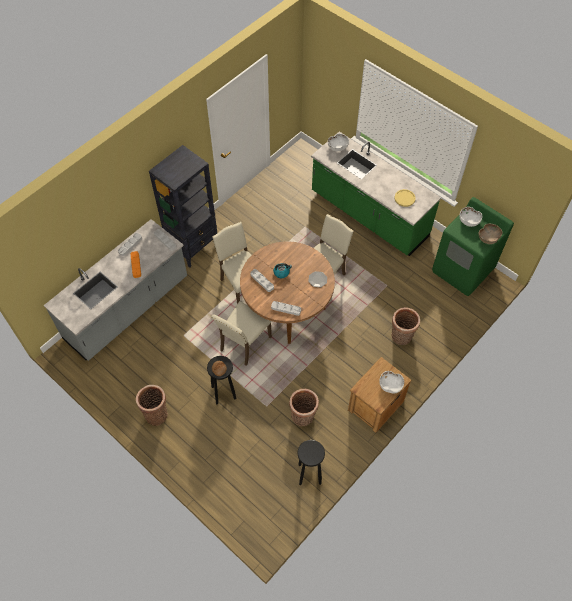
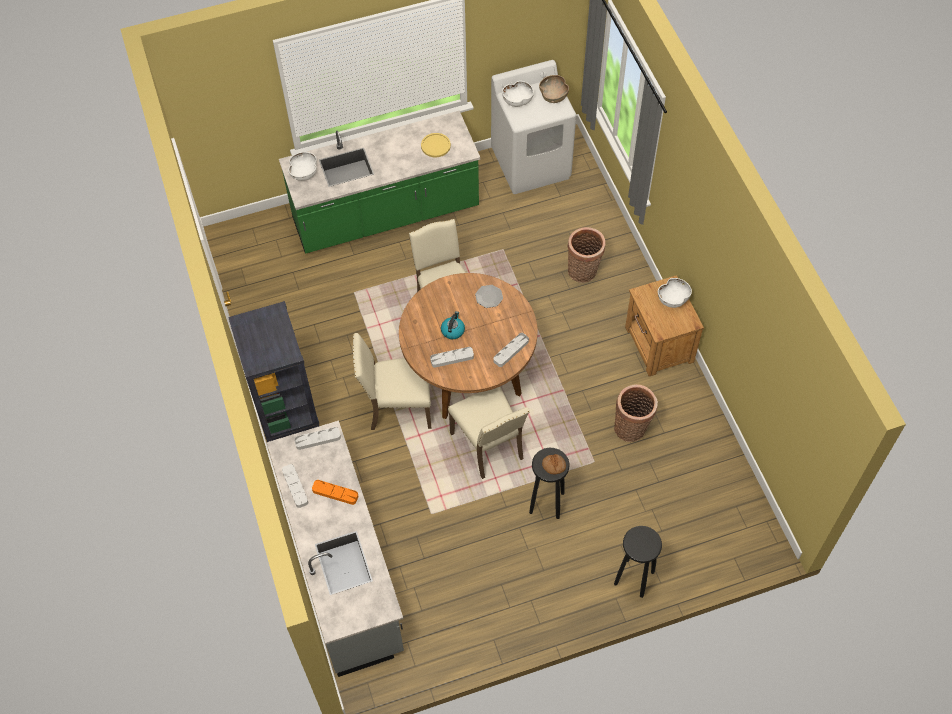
camera: 60 degrees left, 0 degrees up
basket [136,385,168,426] -> none
black stool [297,440,325,485] -> black stool moved to [614,526,662,598]
green washing machine [432,197,514,296] -> white washing machine [491,60,576,194]

